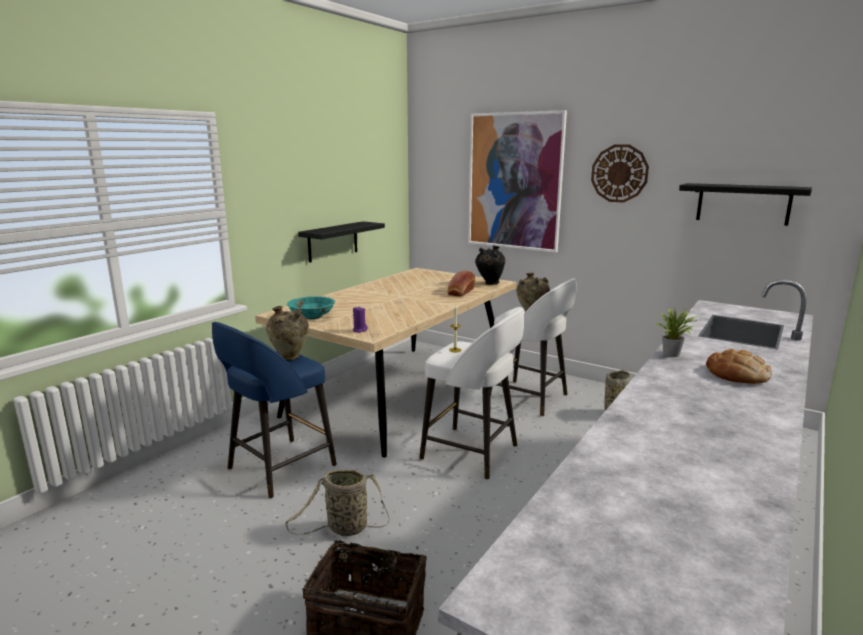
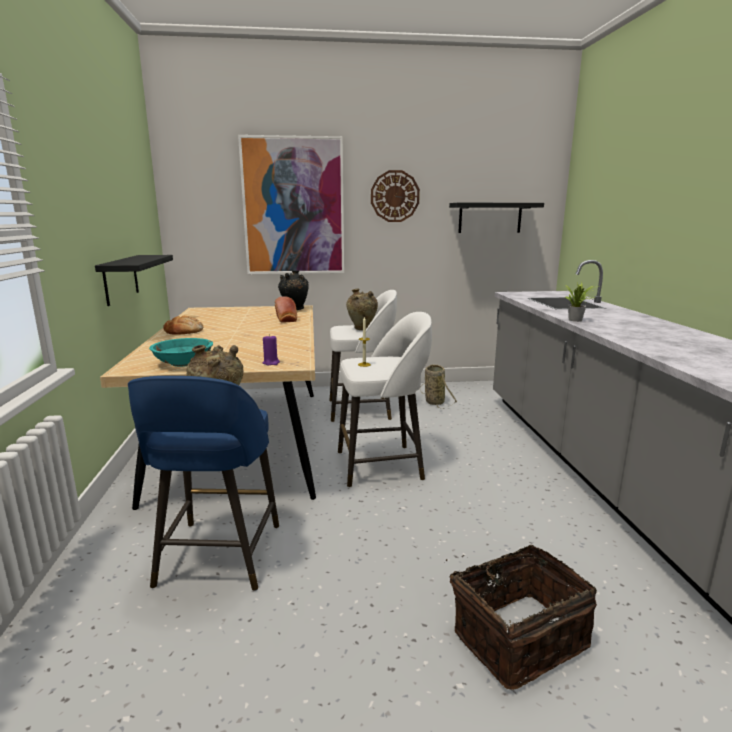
camera: 40 degrees left, 0 degrees up
basket [285,469,389,536] -> none
bread [706,349,772,384] -> bread moved to [163,316,203,335]

